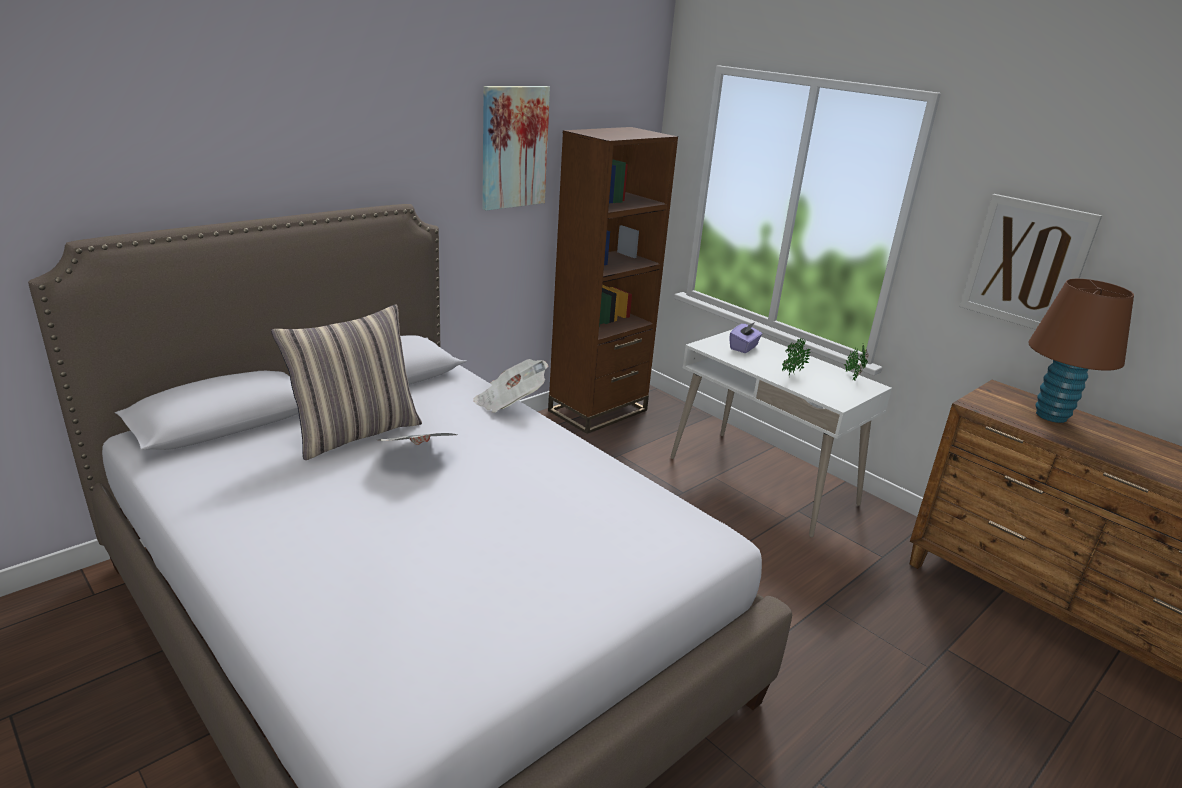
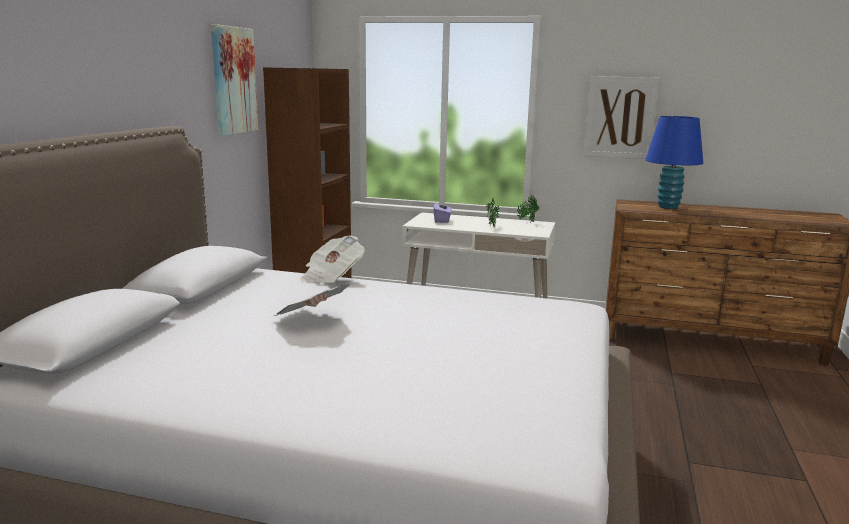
camera: 30 degrees left, 10 degrees down
pillow [271,305,422,460] -> none
brown table lamp [1028,279,1134,423] -> blue table lamp [645,116,703,209]

